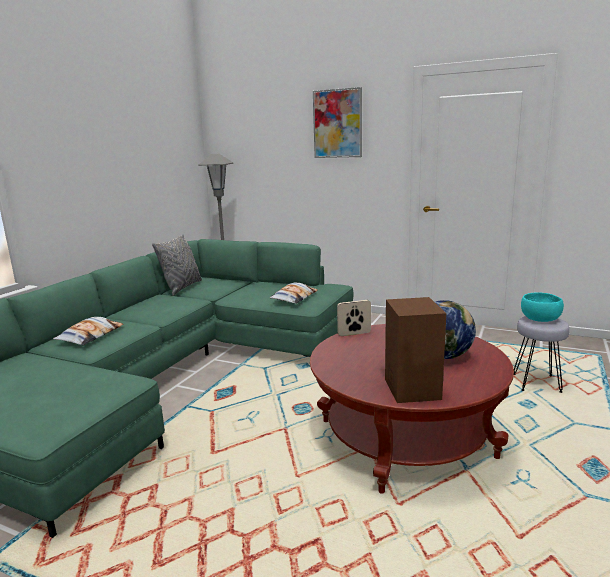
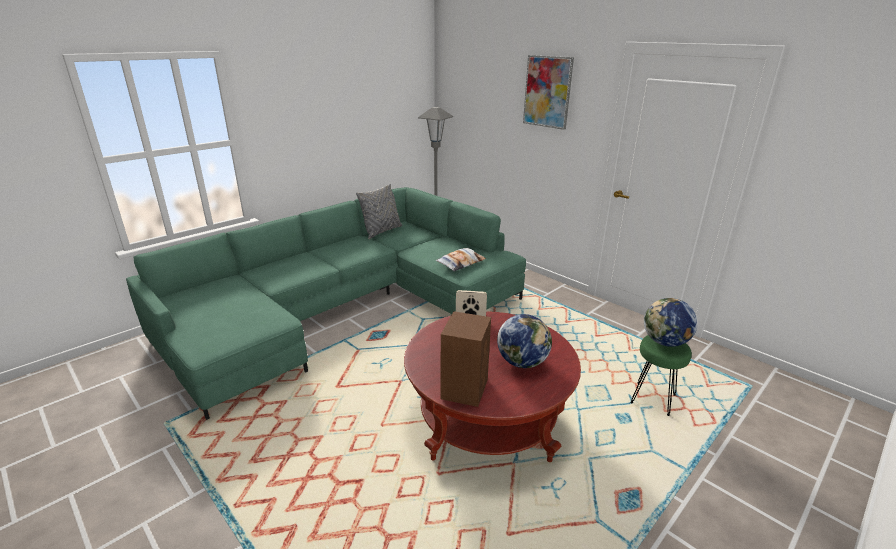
camera: 20 degrees right, 10 degrees up
pillow [53,317,123,346] -> none
grey stool [514,316,570,393] -> green stool [631,335,692,416]
turquoise bowl [521,292,564,322] -> globe [644,298,698,347]

